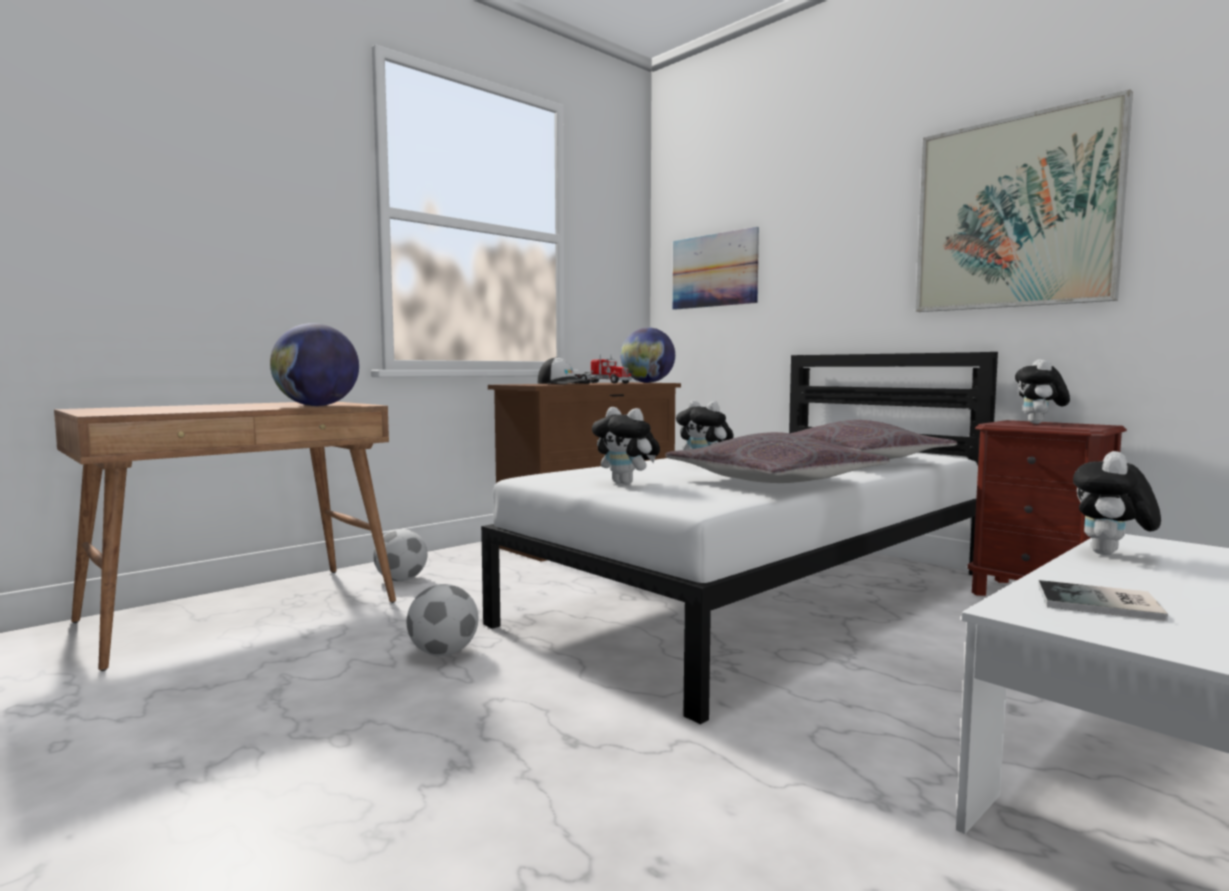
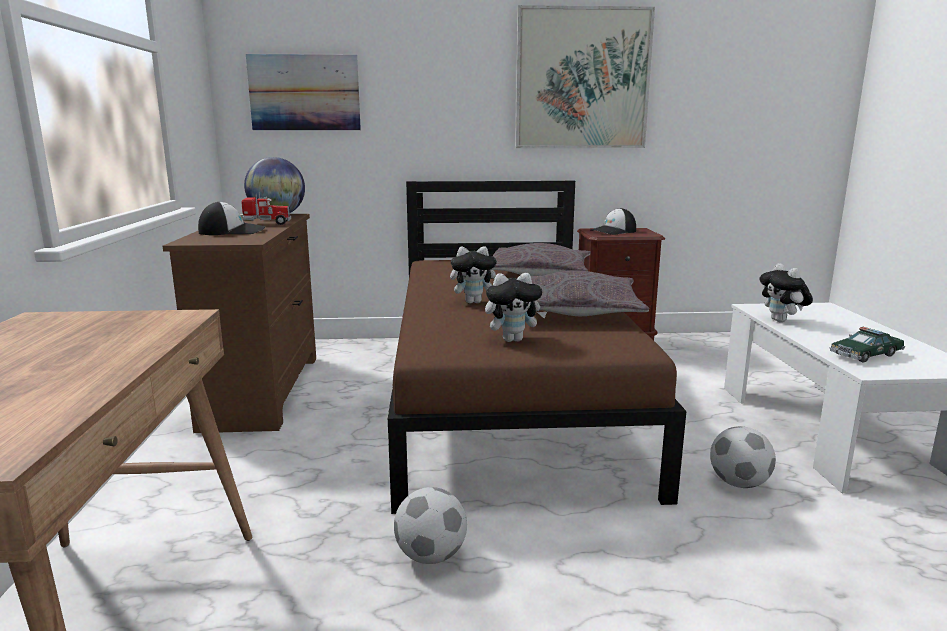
camera: 50 degrees left, 10 degrees up
globe [270,323,359,406] -> none
football [373,529,427,581] -> football moved to [710,426,776,488]
white bed [481,352,998,724] -> brown bed [388,181,686,514]
plush toy [1015,360,1070,424] -> cap [591,208,636,235]
book [1038,580,1168,621] -> toy car [830,327,905,362]

